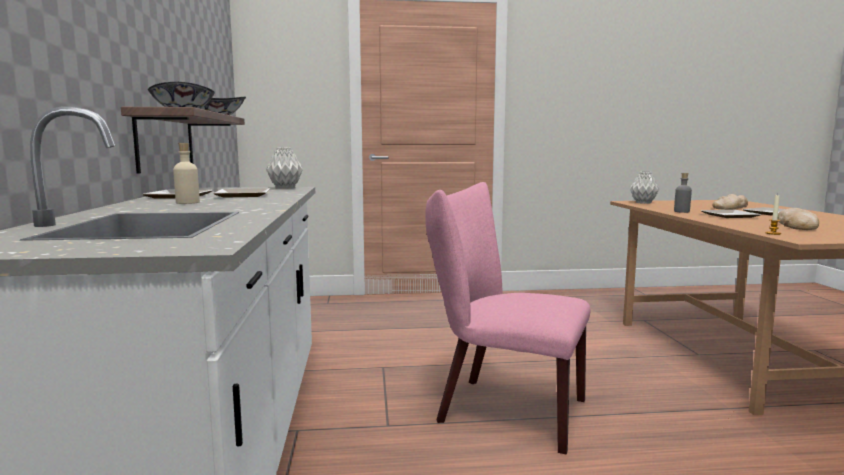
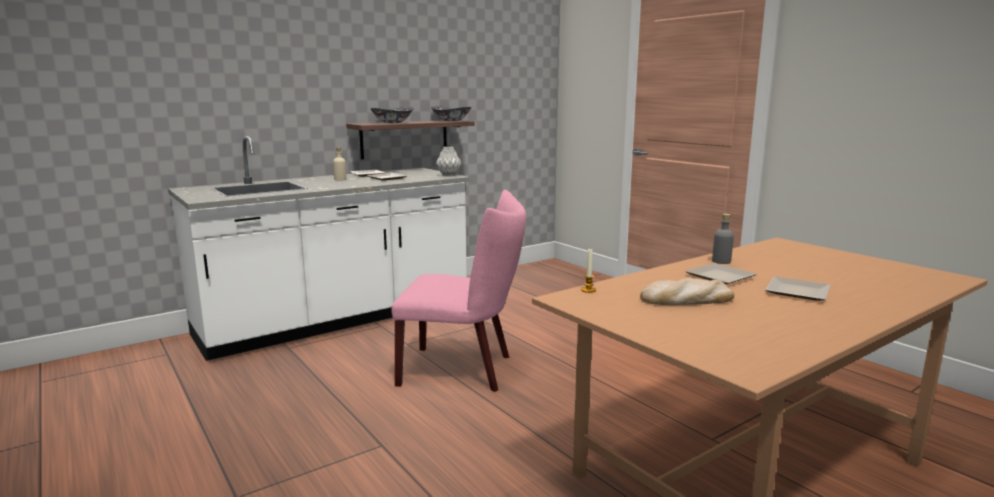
camera: 60 degrees right, 5 degrees up
pink chair [425,182,590,454] -> pink chair turned 105 degrees clockwise [391,190,526,392]
grey vase [630,172,660,204] -> none
bread [713,194,748,210] -> none

